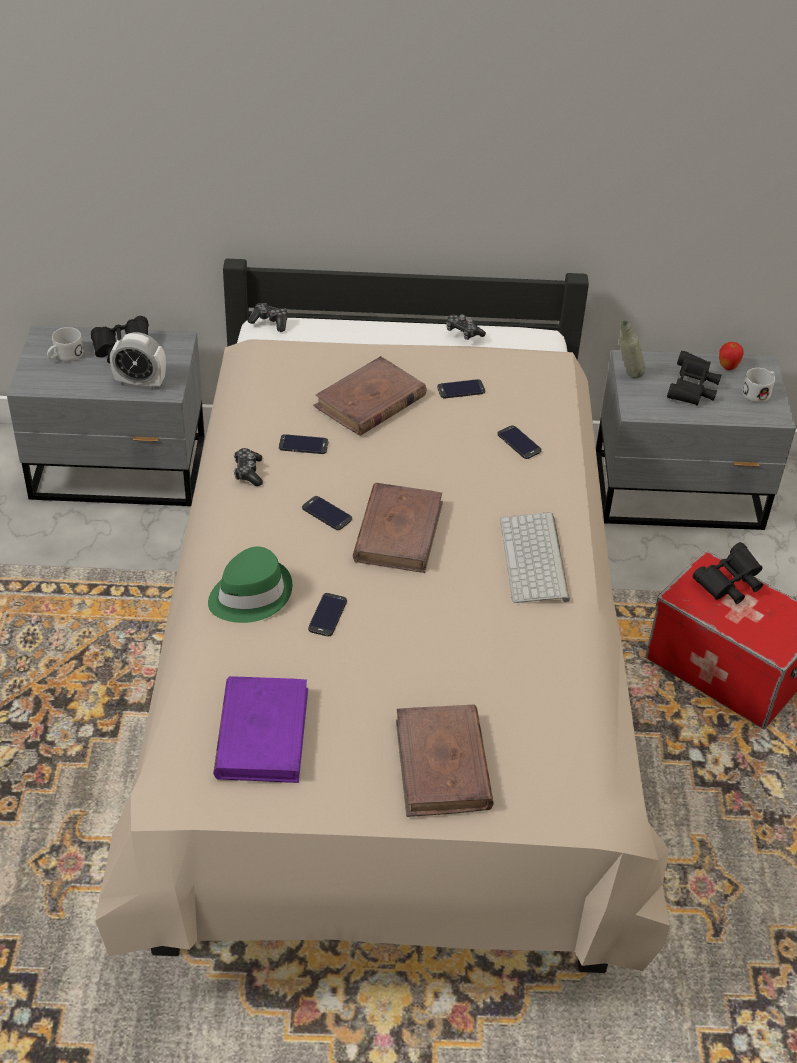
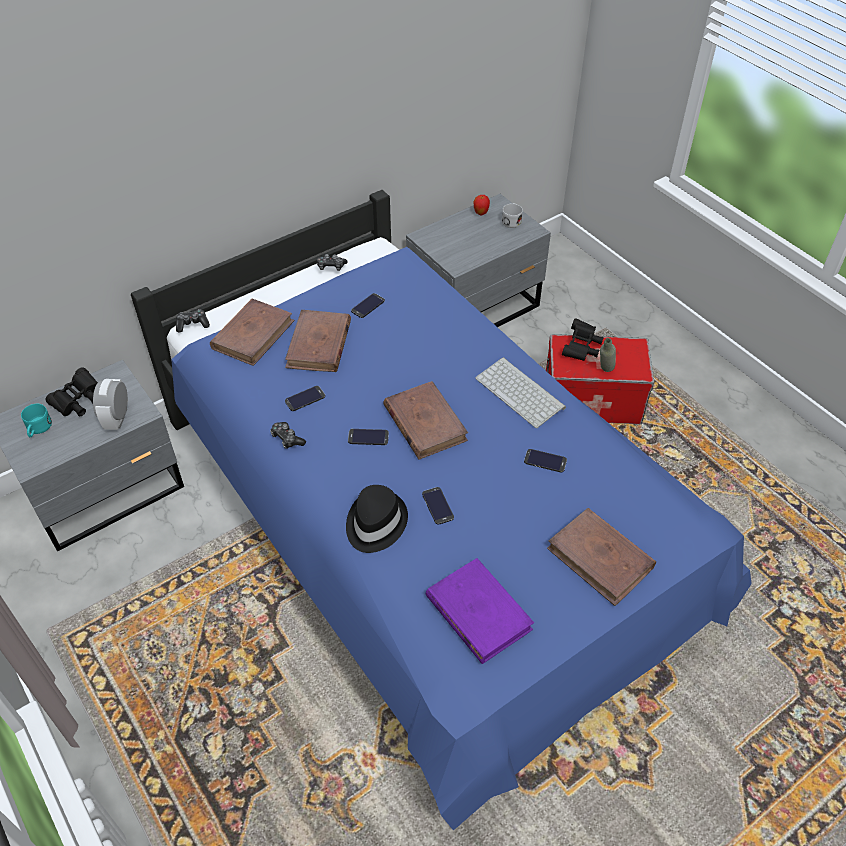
camera: 35 degrees left, 5 degrees up
white mug [47,327,83,362] -> turquoise mug [21,404,52,437]
beige bed [95,258,670,973] -> blue bed [131,190,752,831]
alarm clock [110,332,166,390] -> alarm clock turned 120 degrees clockwise [93,379,128,430]
green hat [208,546,292,623] -> black hat [346,485,408,553]
phone [497,425,542,459] -> phone moved to [524,449,567,472]
grey bottle [619,320,646,378] -> grey bottle moved to [600,338,616,372]
black binoculars [667,351,721,405] -> none
none -> brown book [210,299,295,366]

